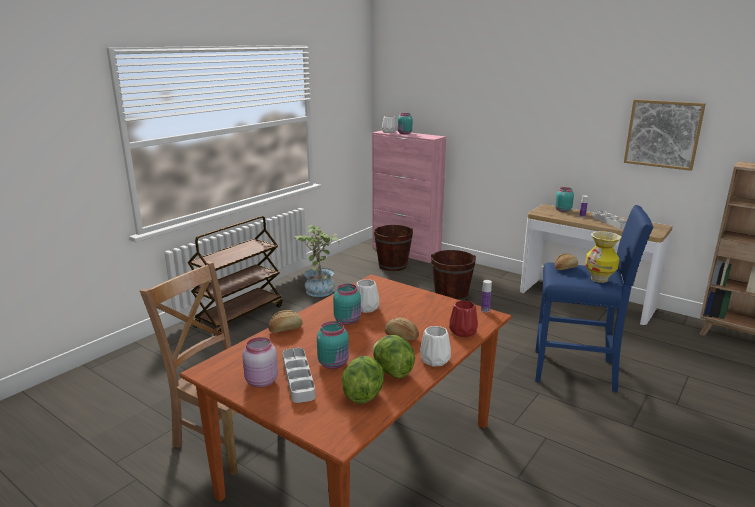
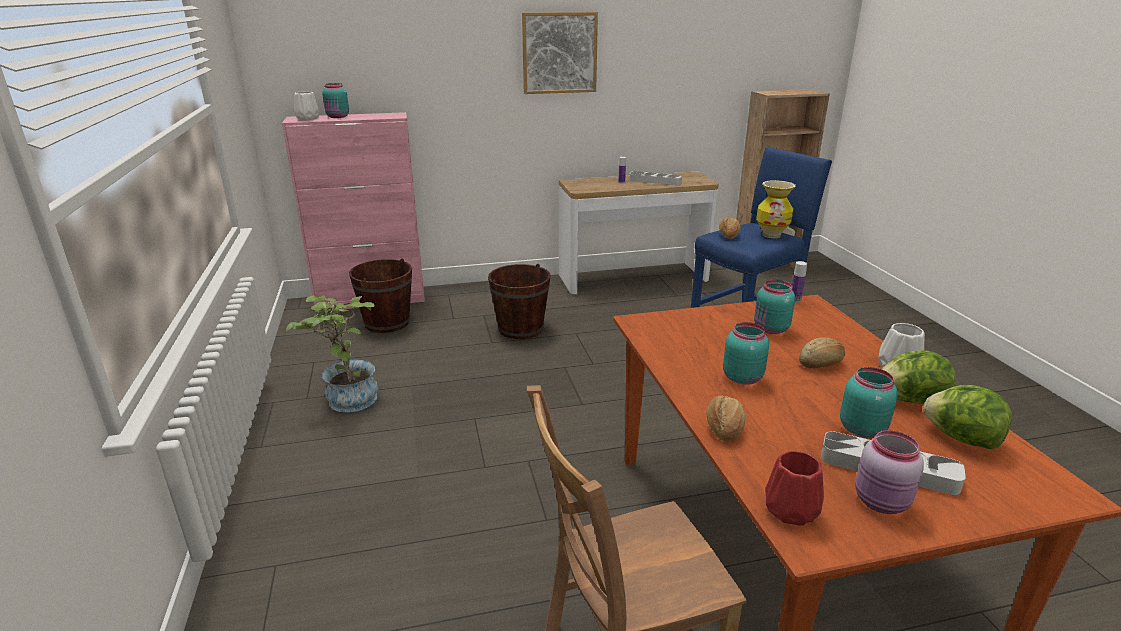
camera: 50 degrees left, 5 degrees up
brown cart [187,216,283,336] -> none
white vase [356,279,379,313] -> none
red vase [449,301,478,337] -> red vase moved to [765,451,824,526]
turquoise jar [555,187,574,212] -> turquoise jar moved to [754,280,795,334]
picture [624,99,706,171] -> picture moved to [522,12,598,94]

